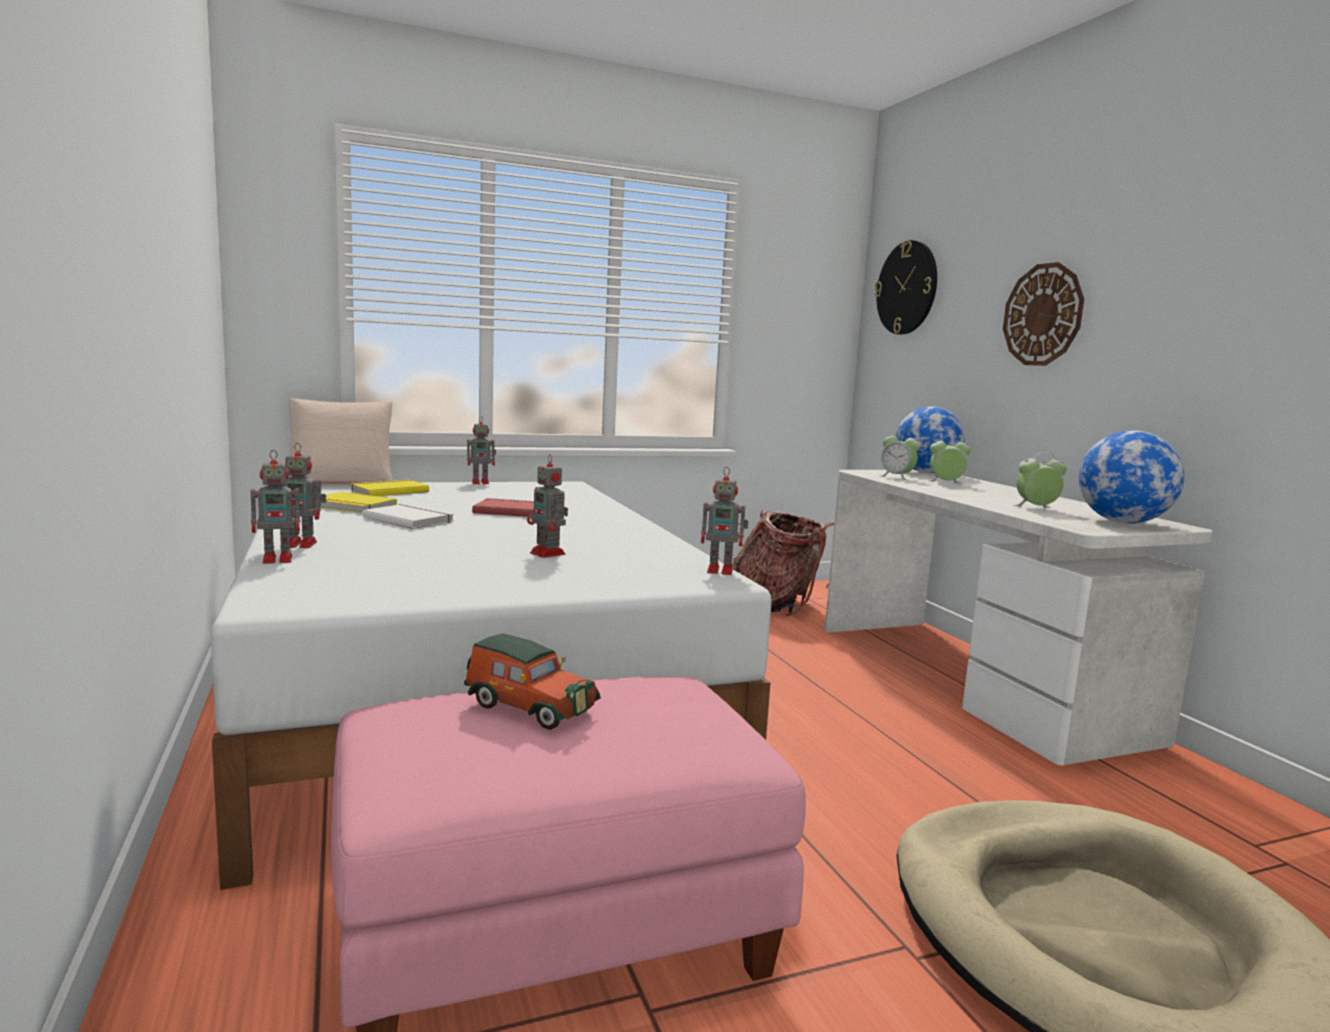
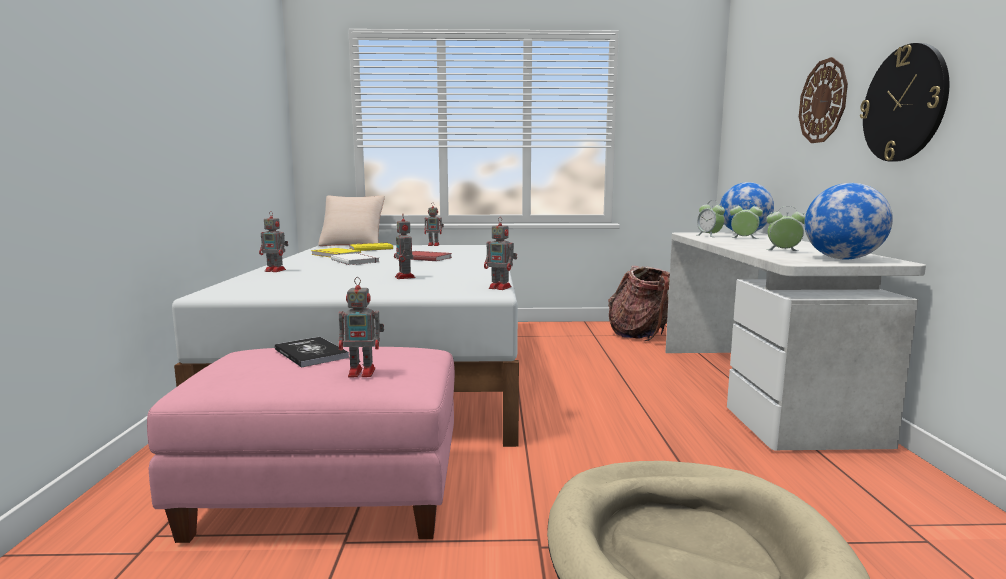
camera: 20 degrees right, 0 degrees up
toy robot [250,450,304,564] -> toy robot moved to [339,277,384,377]
toy car [464,633,601,730] -> book [274,337,349,368]
wall clock [874,240,937,335] -> wall clock moved to [860,43,949,162]

